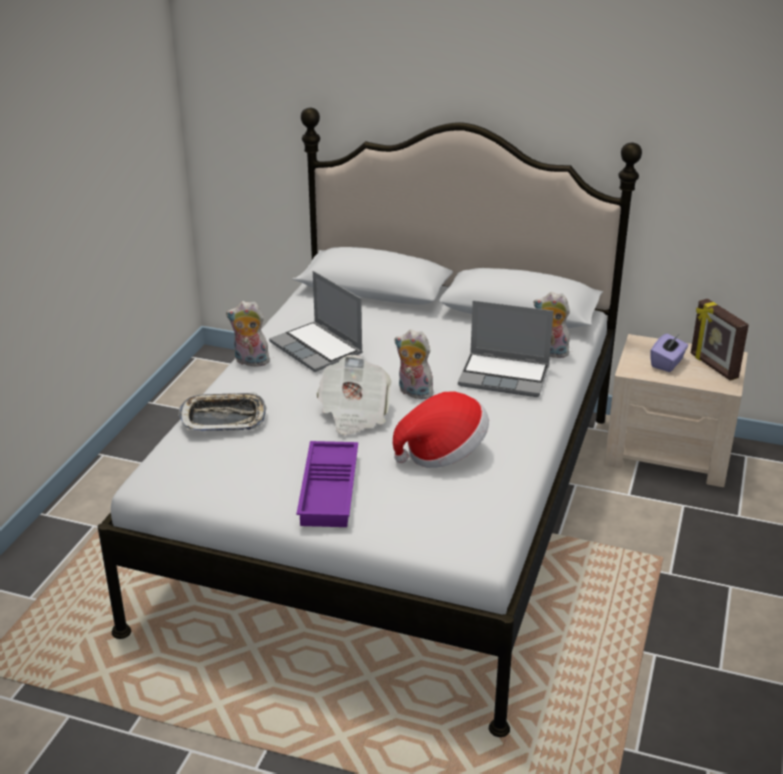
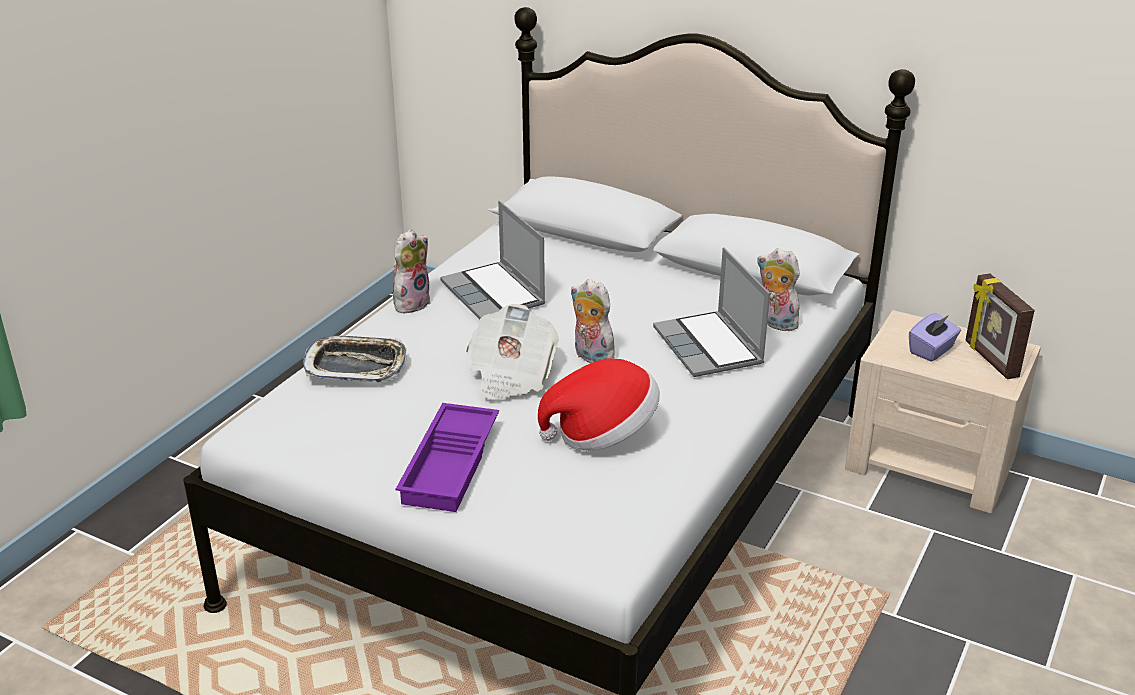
camera: 10 degrees right, 0 degrees up
plush toy [226,301,270,367] -> plush toy turned 105 degrees clockwise [393,229,431,313]
laptop [458,300,554,397] -> laptop turned 45 degrees clockwise [653,247,770,377]

